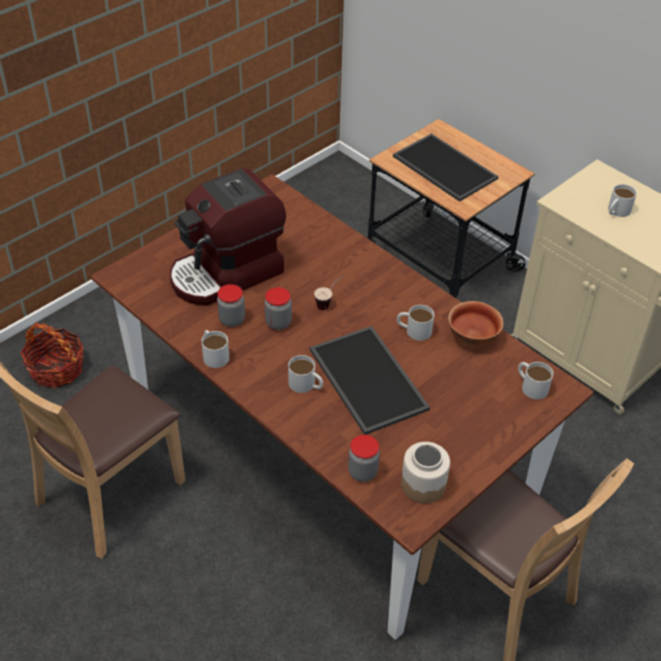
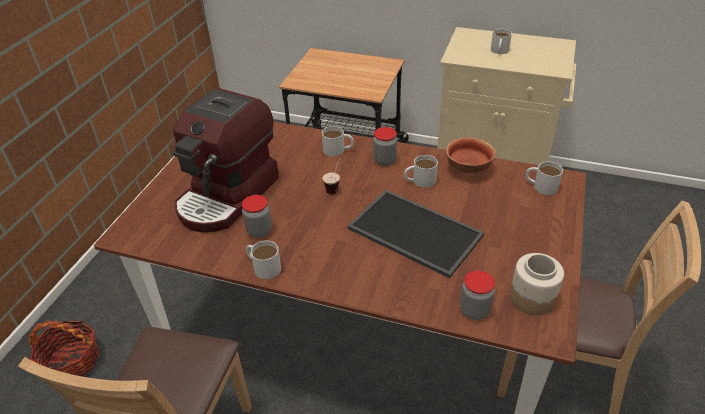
camera: 25 degrees left, 5 degrees down
jar [265,287,292,330] -> jar moved to [373,127,397,166]
white mug [288,355,323,393] -> white mug moved to [322,126,354,157]
tray [393,134,498,202] -> none

